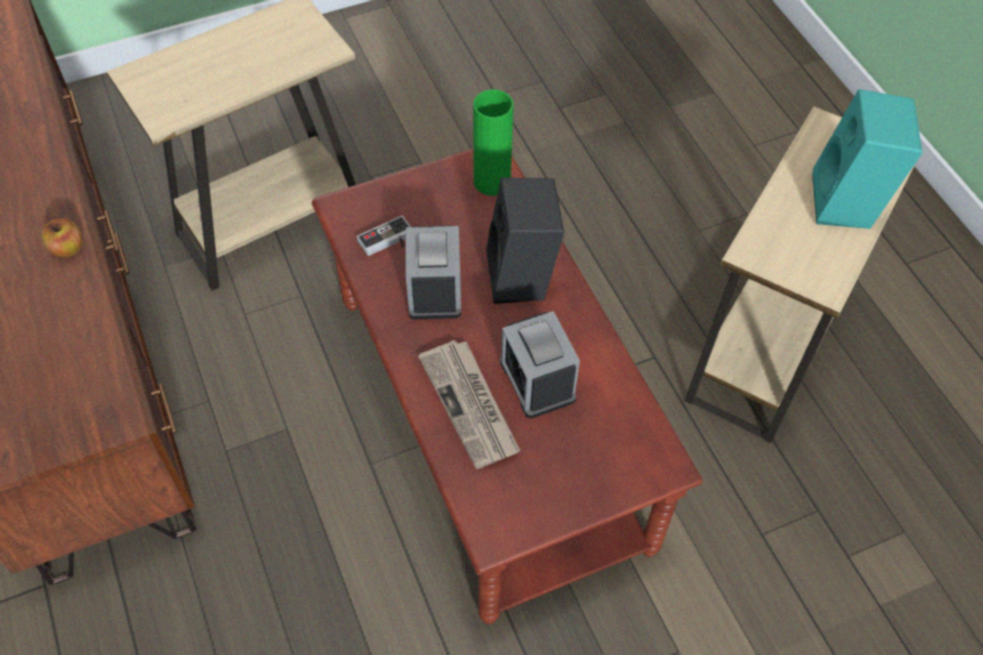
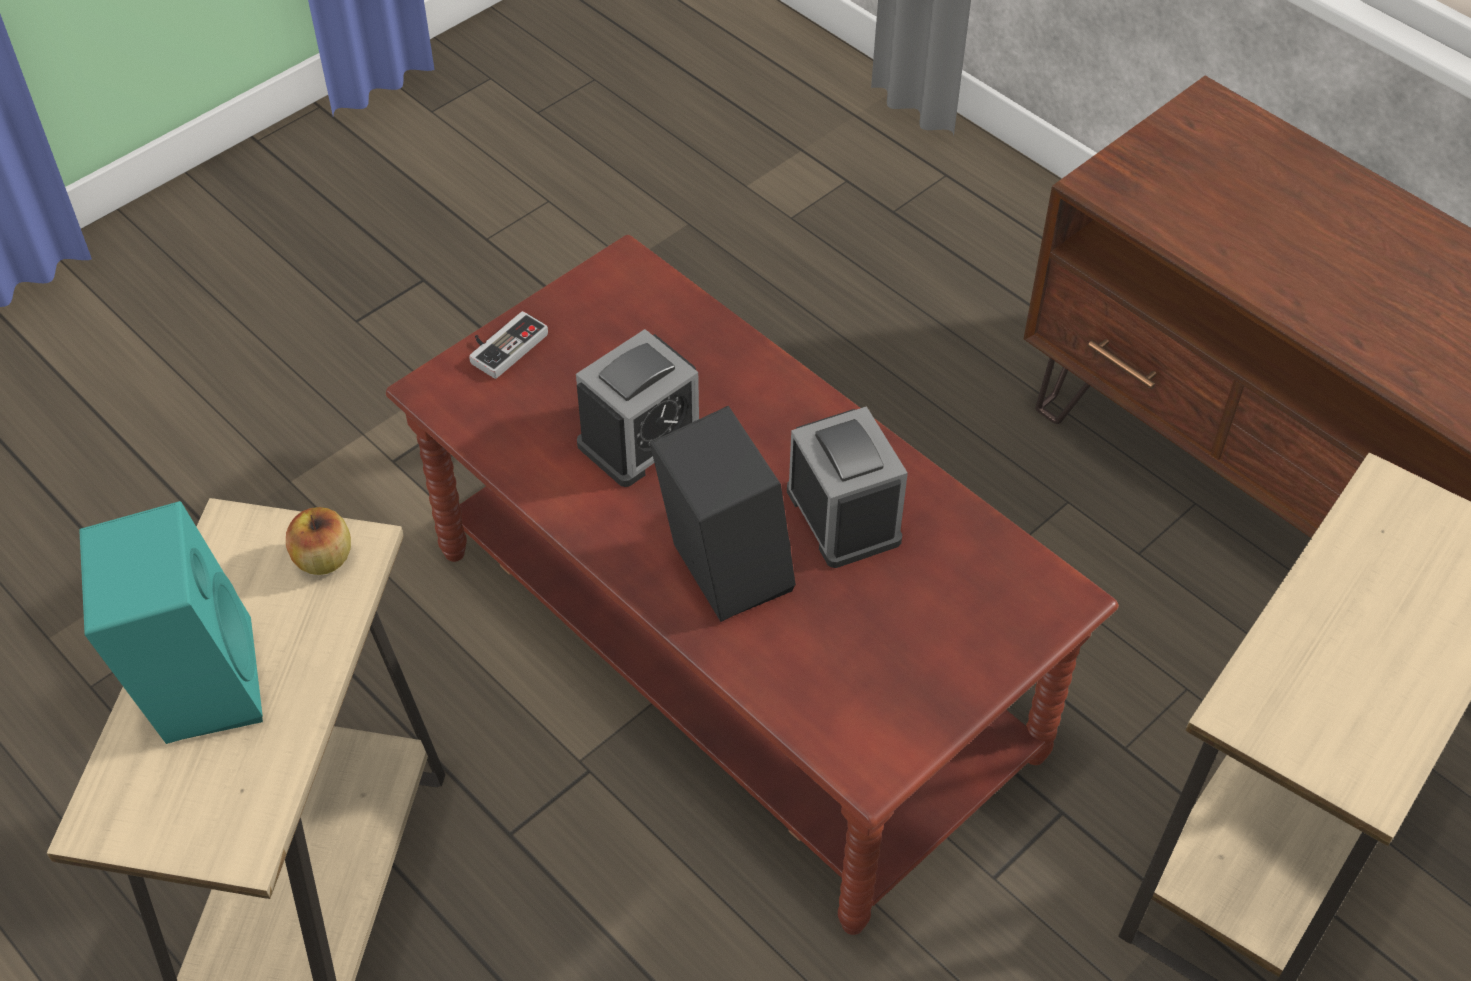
camera: 160 degrees right, 5 degrees down
apple [42,218,83,257] -> apple moved to [286,507,351,575]
game controller [357,216,411,256] -> game controller moved to [469,311,548,379]
newspaper [418,340,520,469] -> none
green vase [473,90,514,196] -> none
alarm clock [500,311,580,419] -> alarm clock turned 90 degrees clockwise [576,329,699,487]

